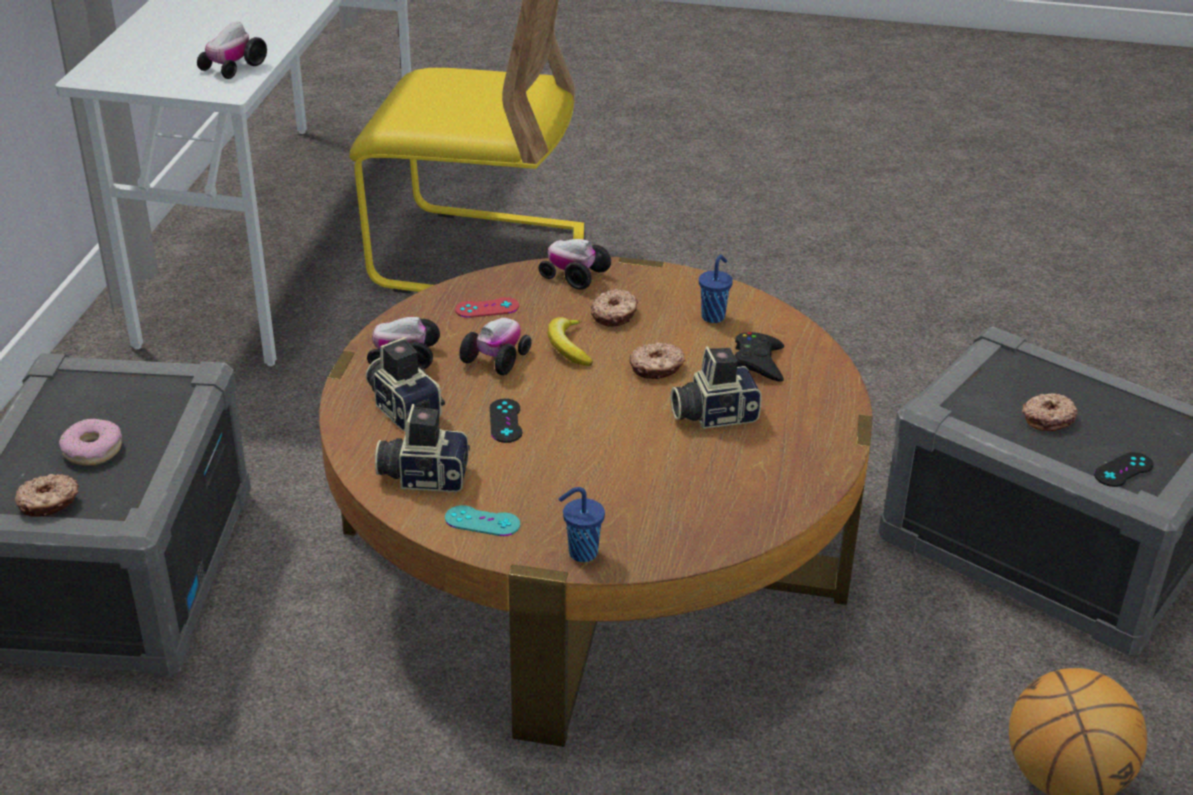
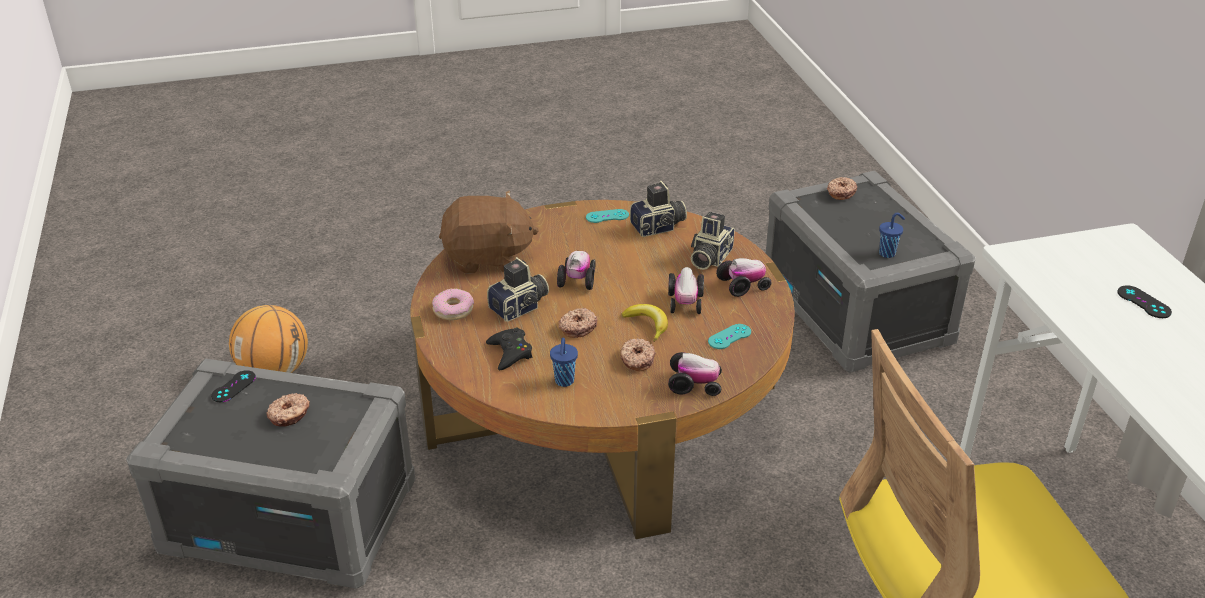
camera: 155 degrees right, 0 degrees up
donut [59,419,122,466] -> donut moved to [432,288,474,321]
toy car [197,21,267,79] -> toy car moved to [557,251,596,290]
camera [366,337,445,431] -> camera turned 90 degrees clockwise [691,212,735,270]
red game controller [455,297,519,318] -> turquoise game controller [708,324,751,349]
black game controller [490,399,522,443] -> black game controller moved to [1117,285,1172,318]
blue cup [559,487,605,562] -> blue cup moved to [879,213,905,258]
none -> brown plush toy [439,191,539,274]

